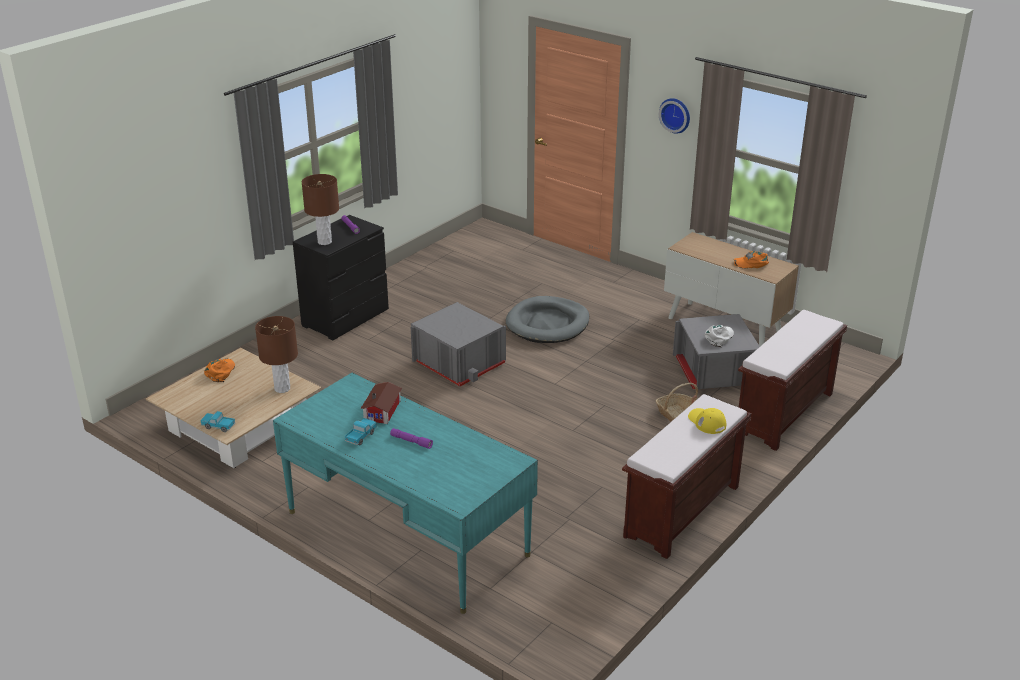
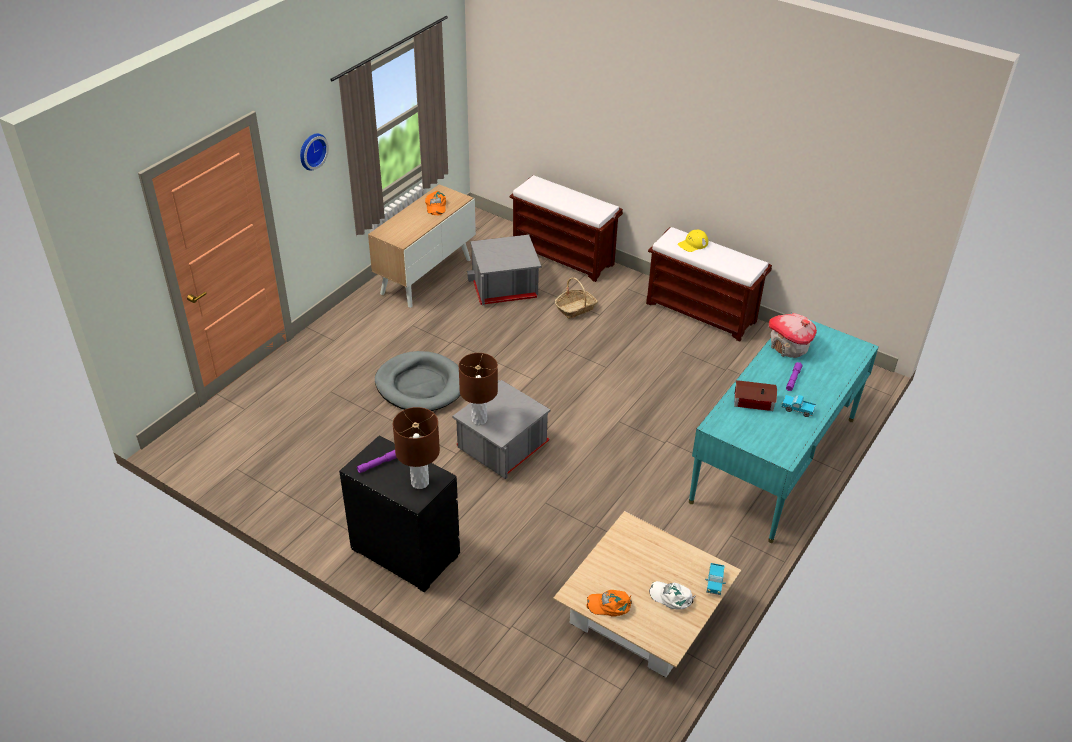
camera: 95 degrees left, 10 degrees up
brown table lamp [255,316,298,393] -> brown table lamp moved to [459,353,498,425]
white cap [705,325,734,347] -> white cap moved to [649,581,696,610]
none -> toy house [769,313,817,358]

